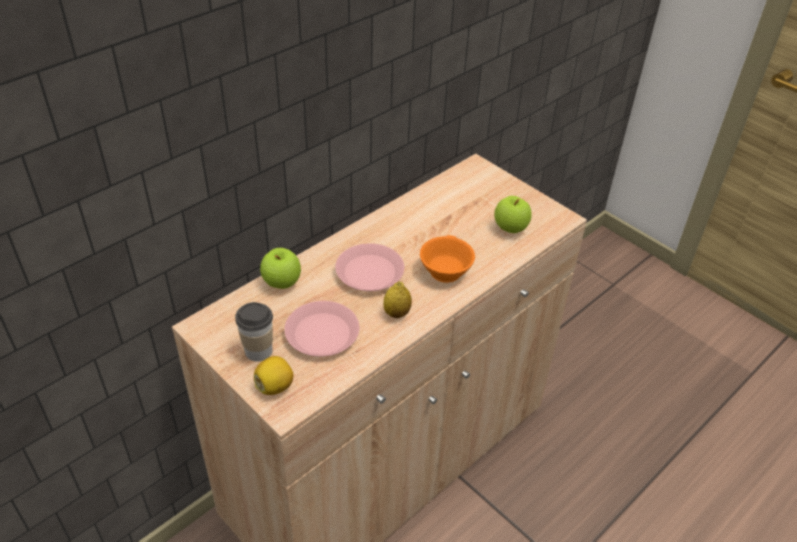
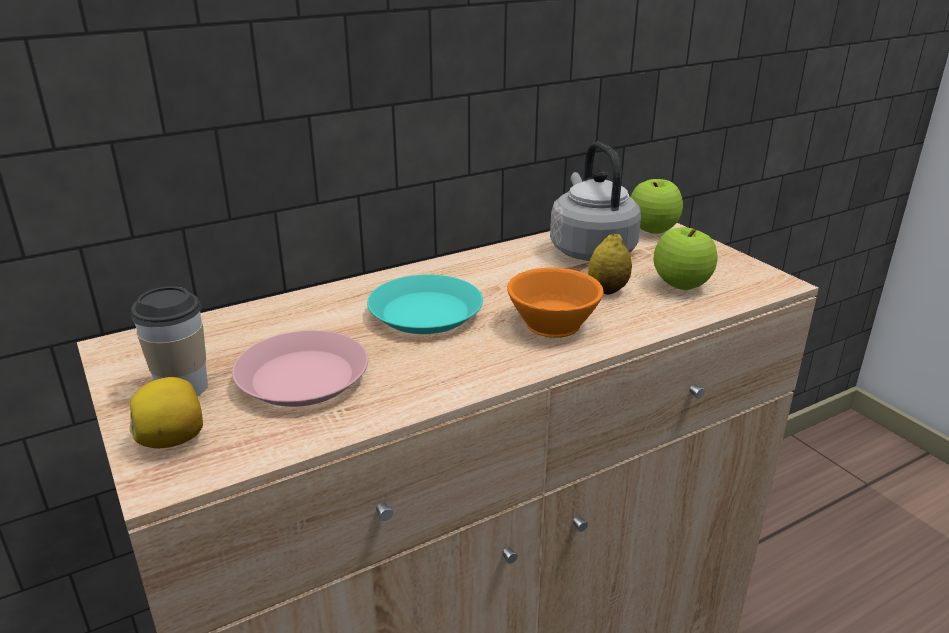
camera: 15 degrees right, 15 degrees down
apple [260,248,301,289] -> apple moved to [630,179,683,234]
pink plate [335,243,404,291] -> turquoise plate [367,275,483,334]
lemon [383,282,412,318] -> lemon moved to [588,233,632,295]
none -> grey kettle [550,142,641,261]

